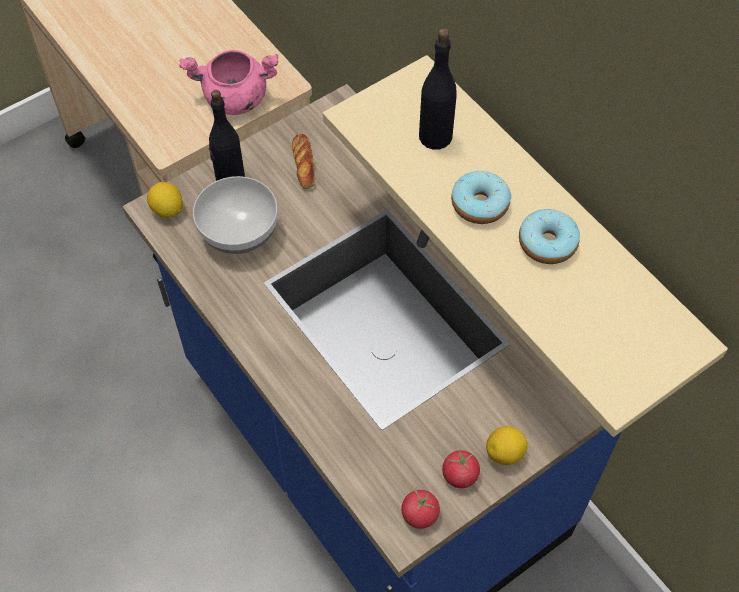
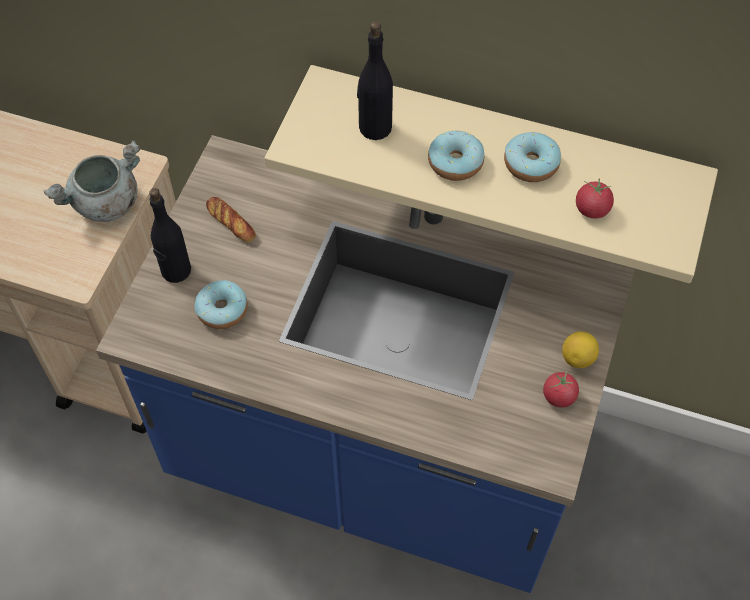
camera: 35 degrees left, 0 degrees up
lemon [147,182,183,218] -> none
pink cooking pot [179,50,279,115] -> grey cooking pot [43,140,140,222]
bowl [193,176,278,254] -> donut [195,280,248,329]
tomato [401,489,440,529] -> tomato moved to [576,178,614,218]

